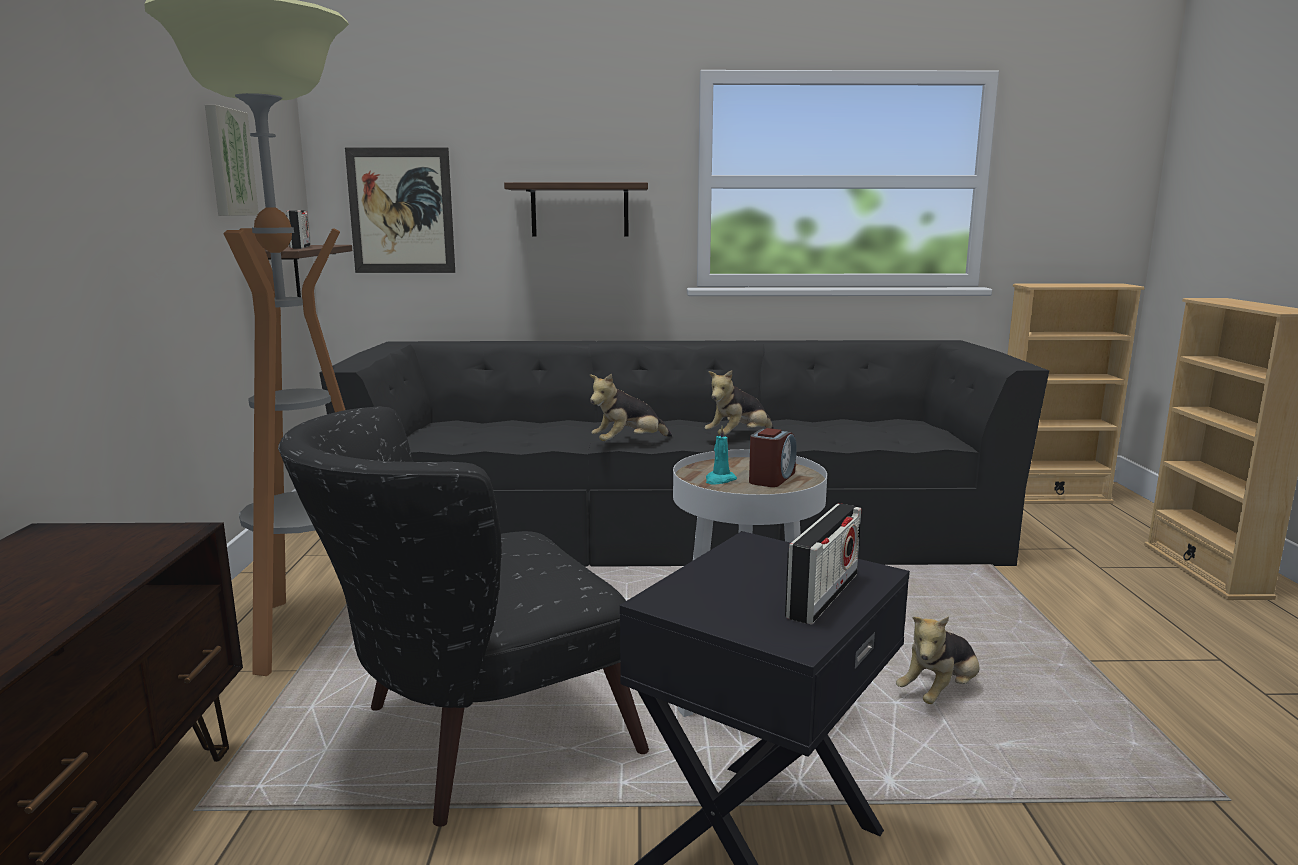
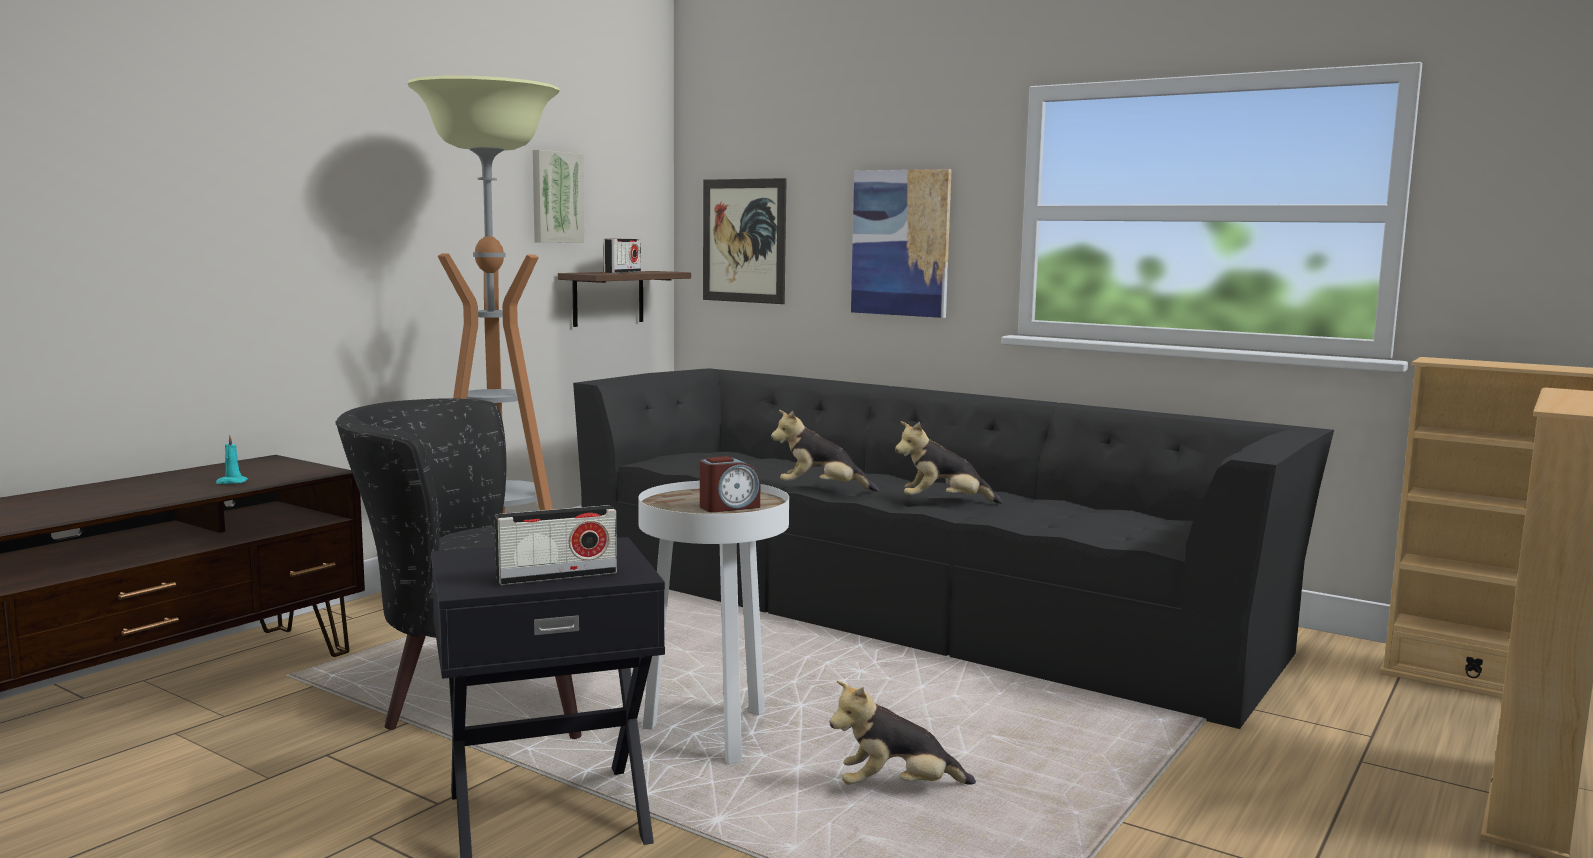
camera: 35 degrees right, 5 degrees down
shelf [504,182,648,236] -> picture [851,169,952,318]
turquoise candle [706,426,737,485] -> turquoise candle moved to [216,435,248,484]

